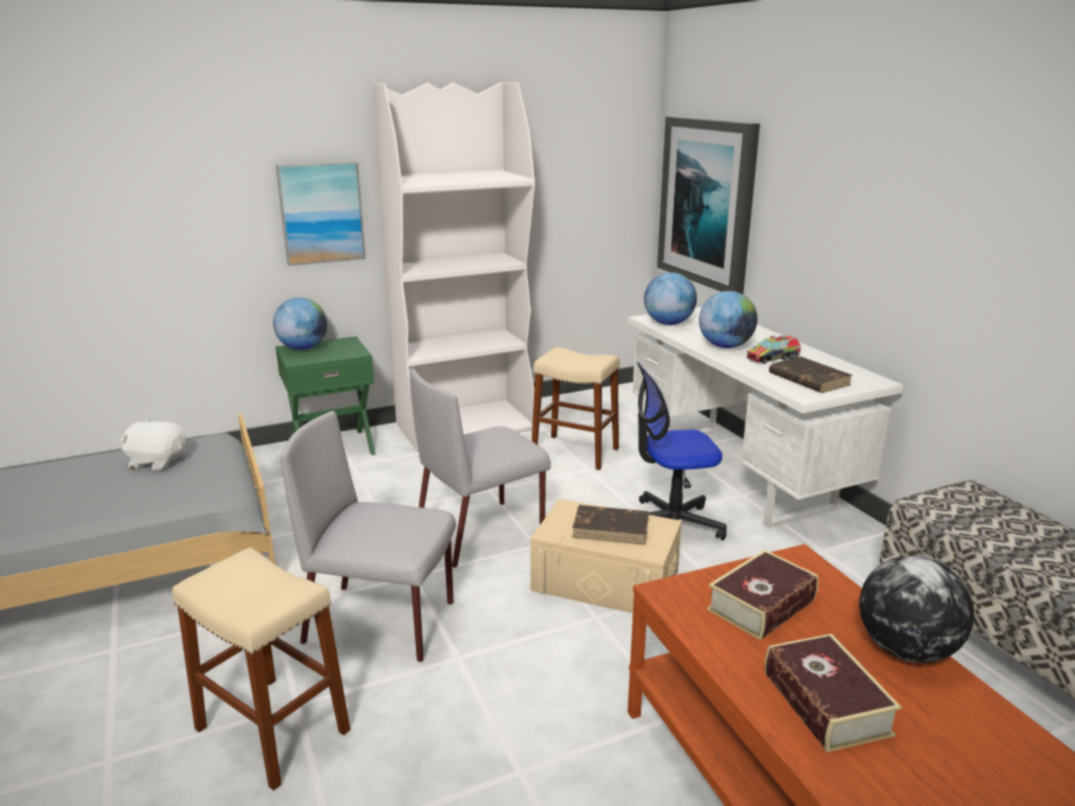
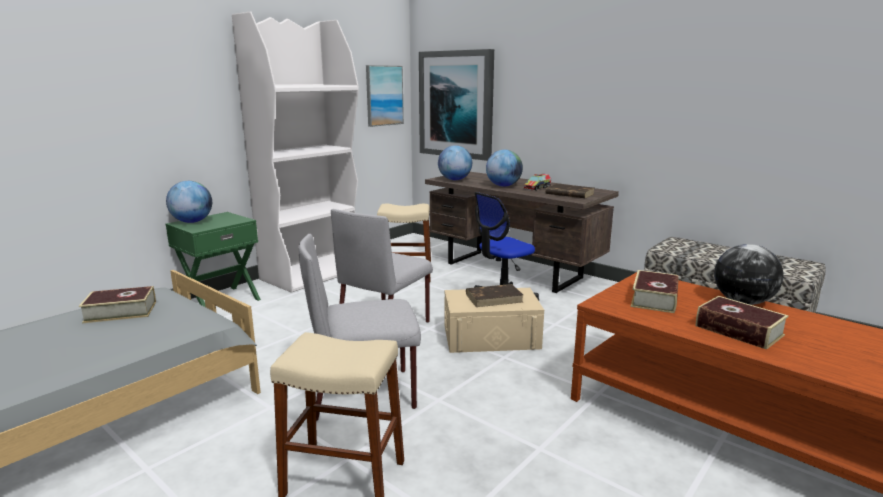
camera: 25 degrees left, 5 degrees down
white plush toy [120,419,186,471] -> book [79,286,156,323]
picture [276,161,366,266] -> picture moved to [366,65,404,127]
white desk [628,307,904,528] -> brown desk [425,172,619,293]

